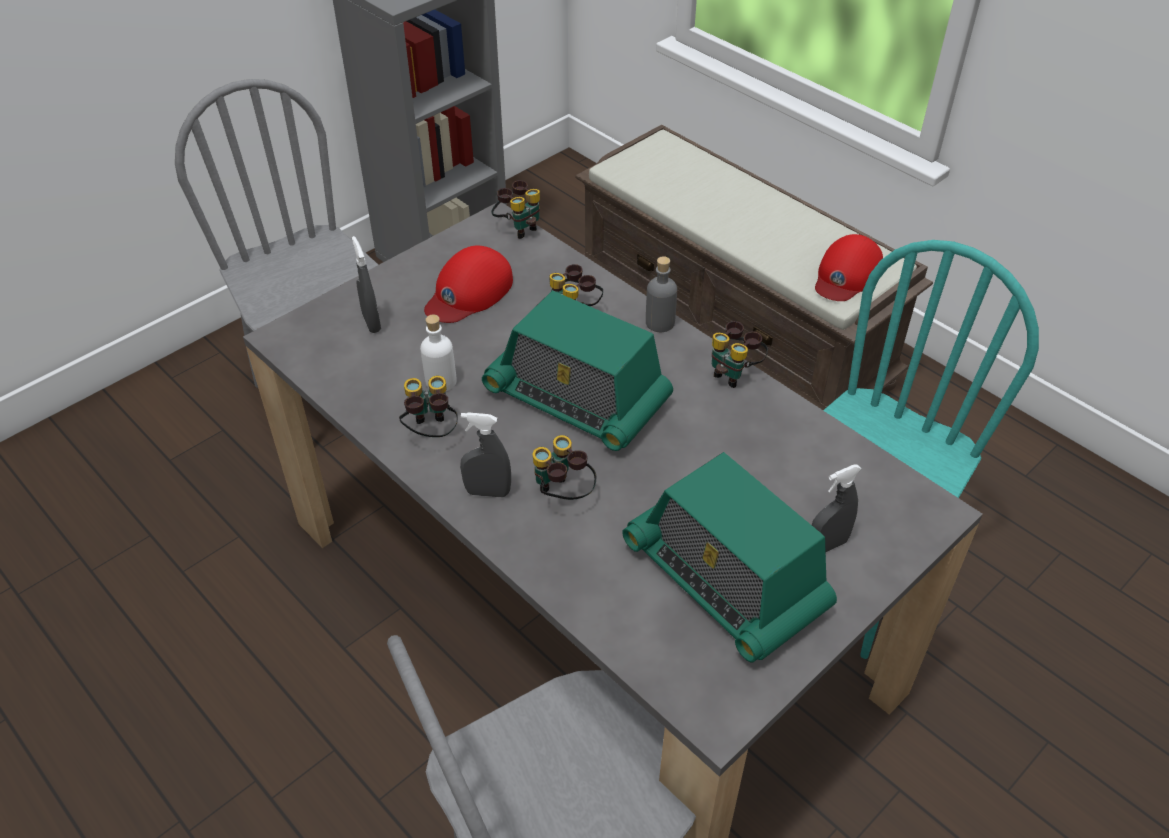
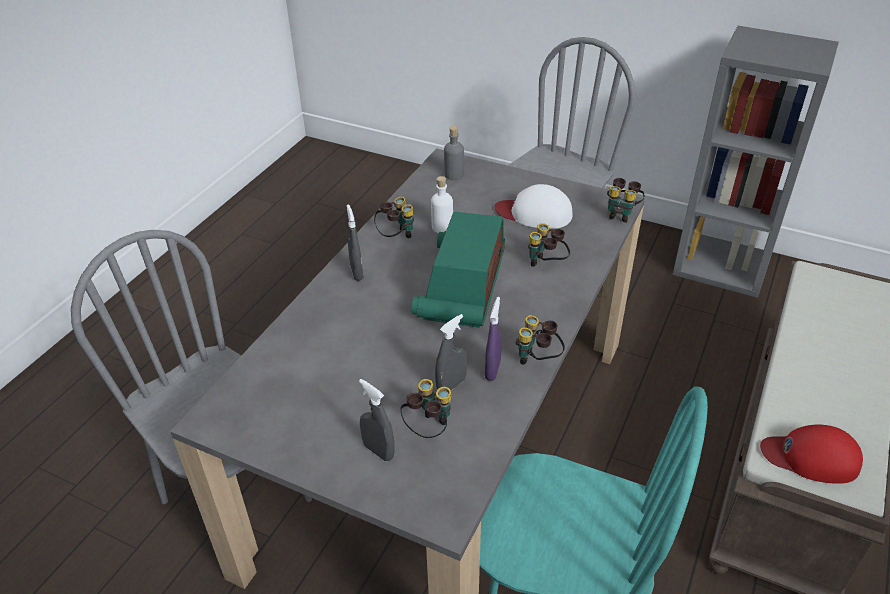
camera: 70 degrees right, 5 degrees down
grey spray bottle [352,236,381,333] -> grey spray bottle moved to [435,314,467,390]
red cap [424,246,513,323] -> white cap [494,184,572,229]
binoculars [533,435,596,500] -> binoculars moved to [400,379,451,438]
radio [622,452,837,662] -> none
grey bottle [646,256,677,332] -> grey bottle moved to [444,126,464,180]
none -> purple spray bottle [485,297,502,381]

